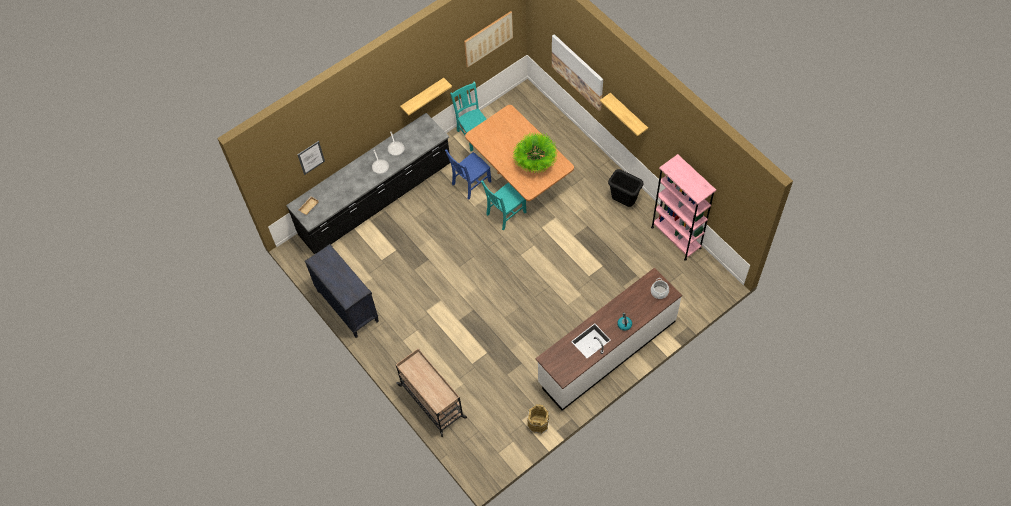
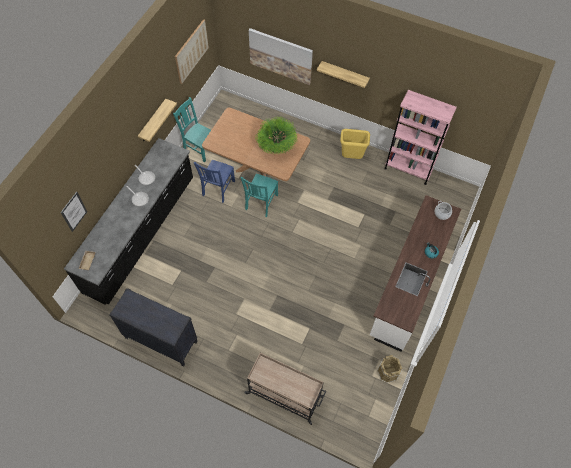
camera: 30 degrees left, 0 degrees up
black trash can [608,169,643,207] -> yellow trash can [340,129,370,159]

